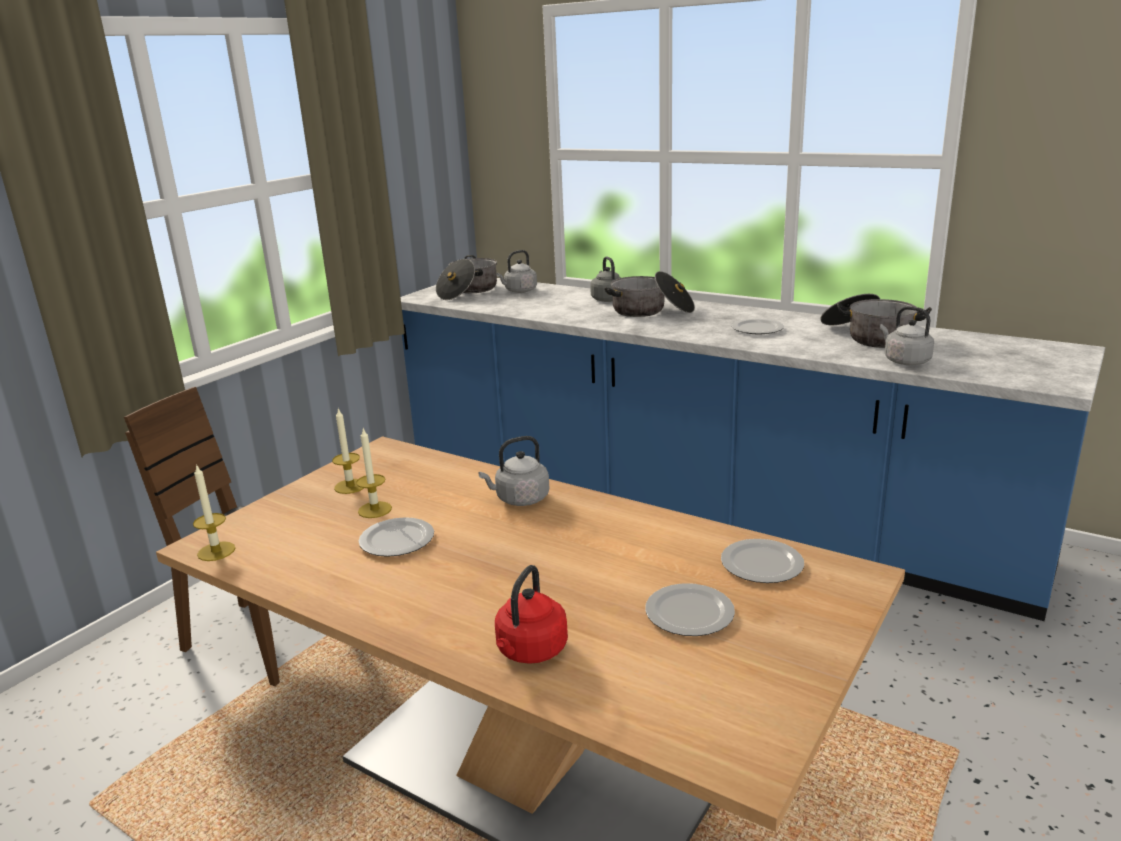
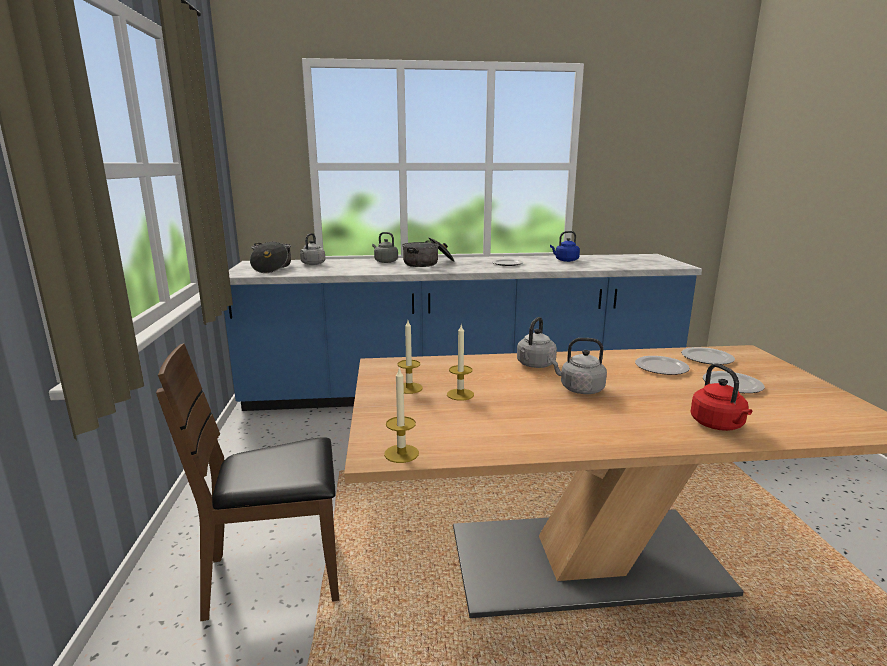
camera: 40 degrees left, 5 degrees down
plate [358,517,434,557] -> plate moved to [635,356,690,375]
cooking pot [820,294,932,348] -> blue kettle [550,231,580,262]
grey kettle [880,306,934,365] -> grey kettle moved to [550,338,607,394]

